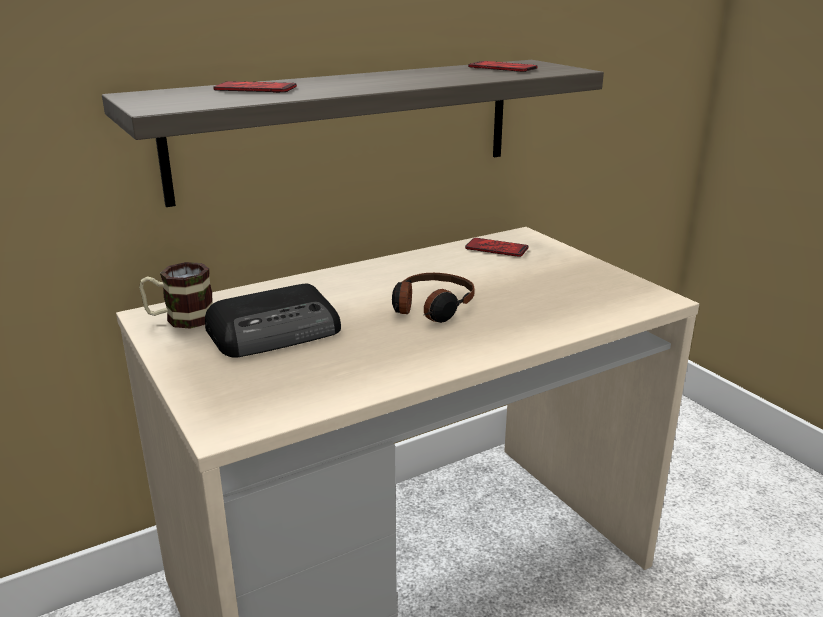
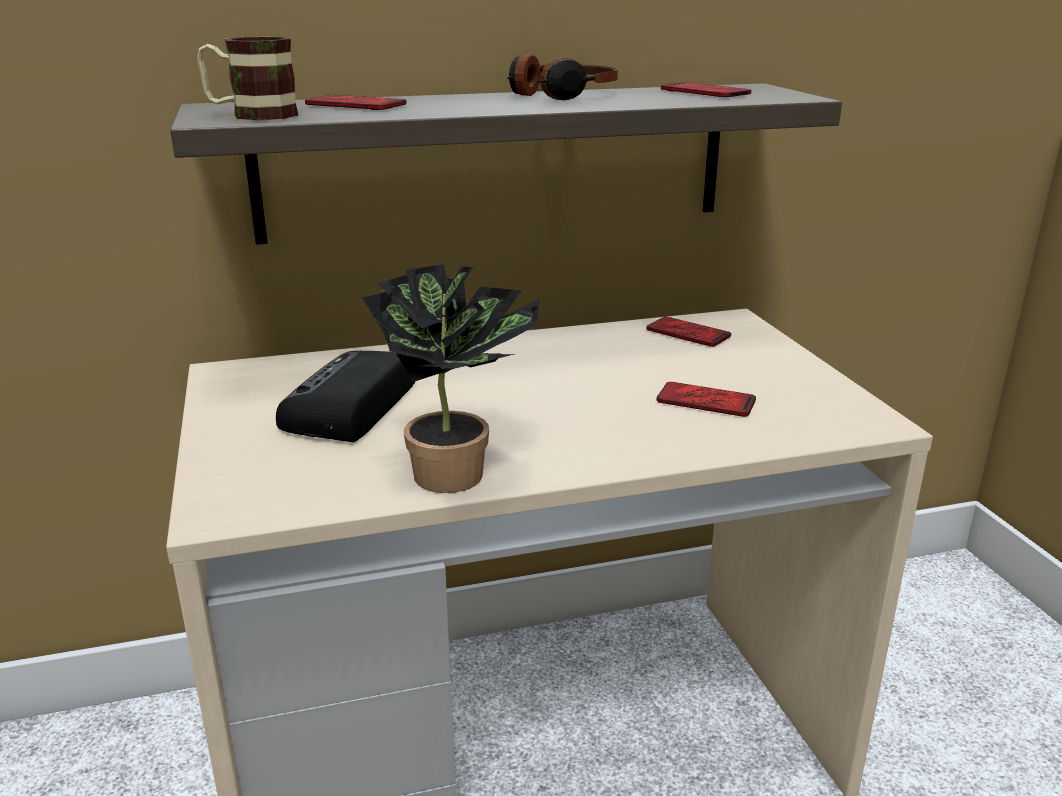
camera: 15 degrees right, 0 degrees up
mug [139,262,213,329] -> mug moved to [197,37,298,120]
radio [205,284,341,358] -> radio turned 120 degrees clockwise [276,351,416,442]
headphones [392,273,475,323] -> headphones moved to [507,54,618,100]
none -> potted plant [362,264,540,493]
none -> phone [657,382,756,417]

